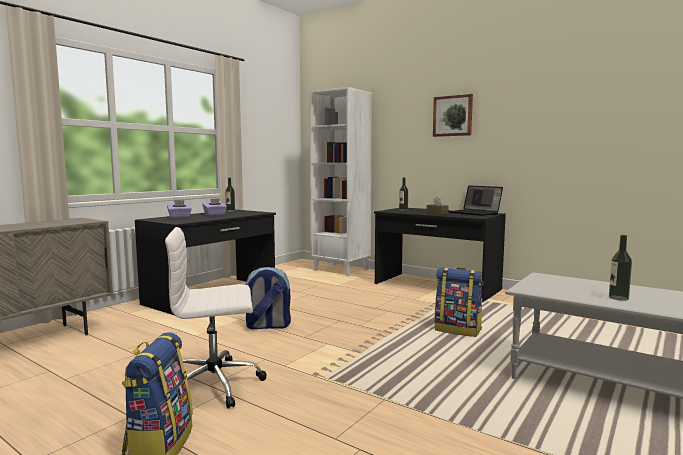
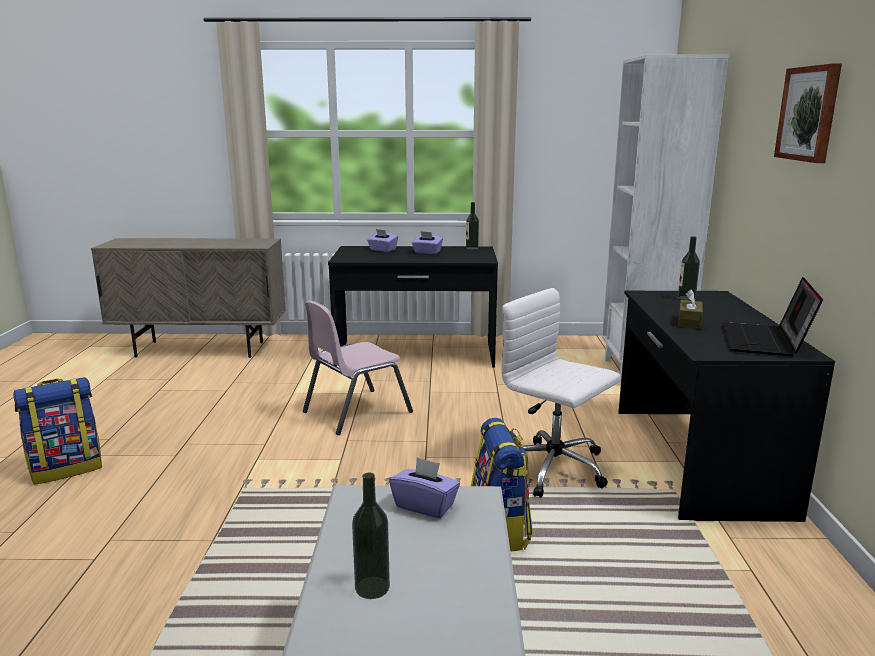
camera: 55 degrees right, 10 degrees up
white office chair [165,227,267,409] -> white office chair moved to [502,288,621,498]
backpack [246,267,291,330] -> pink chair [303,301,413,435]
none -> purple tissue box [389,457,460,518]

